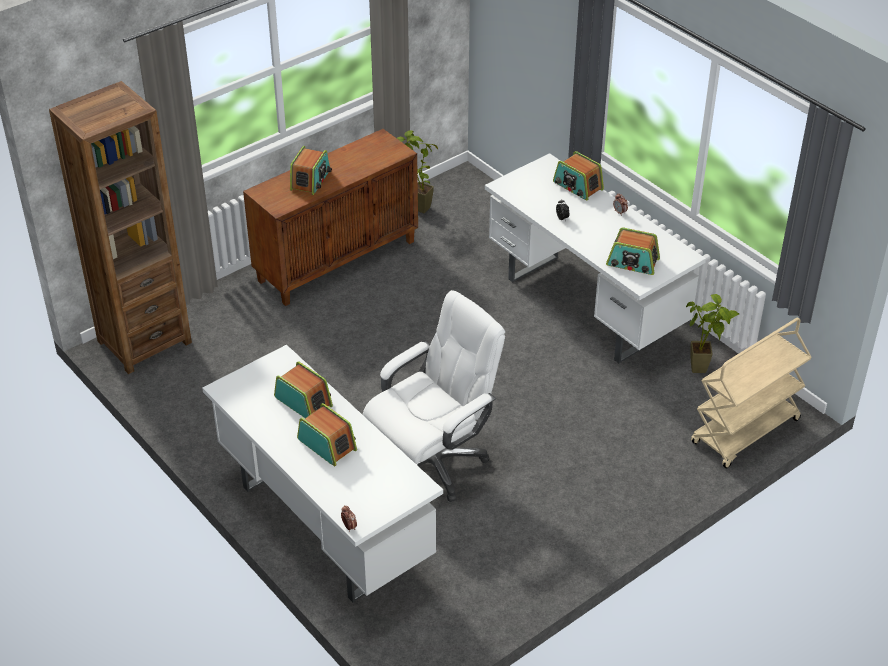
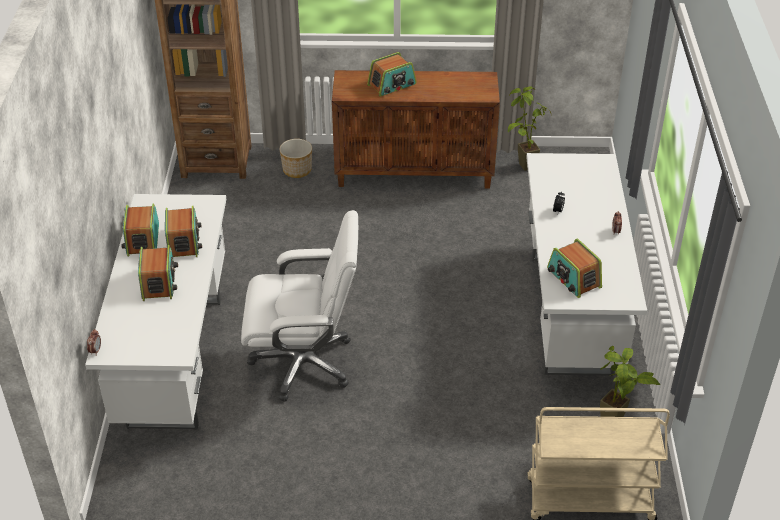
camera: 40 degrees right, 0 degrees up
radio [553,151,604,201] -> radio moved to [122,203,159,257]
none -> planter [280,139,312,178]

